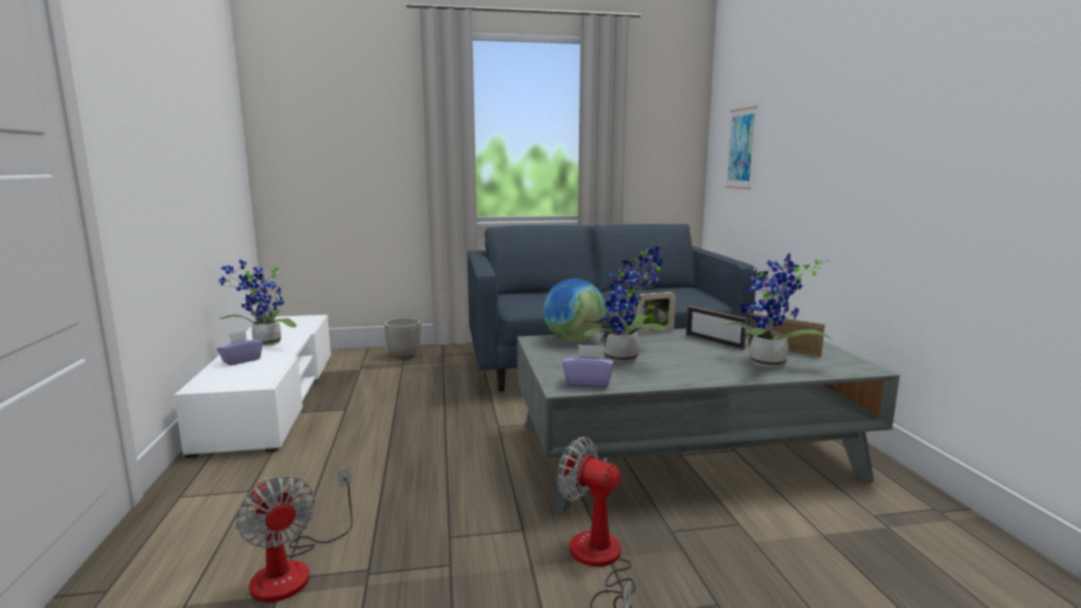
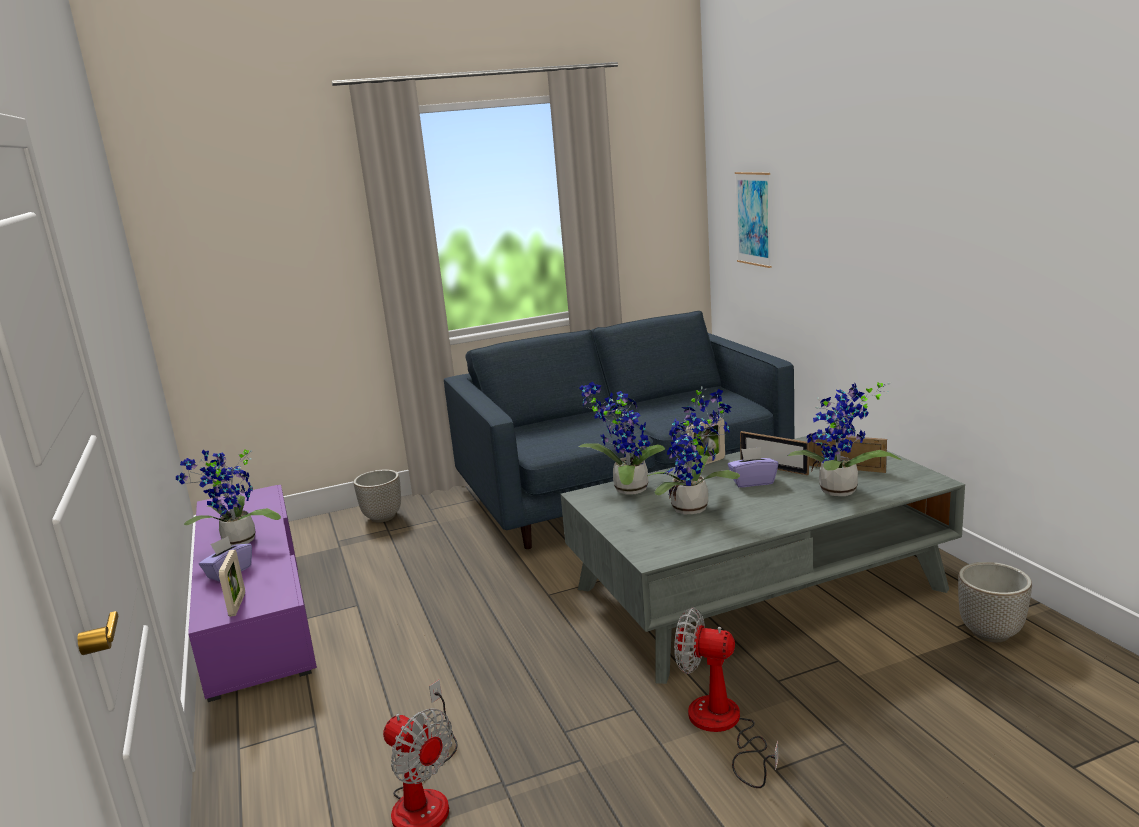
camera: 10 degrees left, 5 degrees up
white tv stand [174,315,331,458] -> purple tv stand [188,485,317,702]
globe [543,279,606,342] -> potted plant [579,382,665,495]
purple tissue box [562,344,614,388] -> purple tissue box moved to [728,447,779,488]
none -> picture frame [219,550,245,617]
none -> planter [958,562,1032,642]

